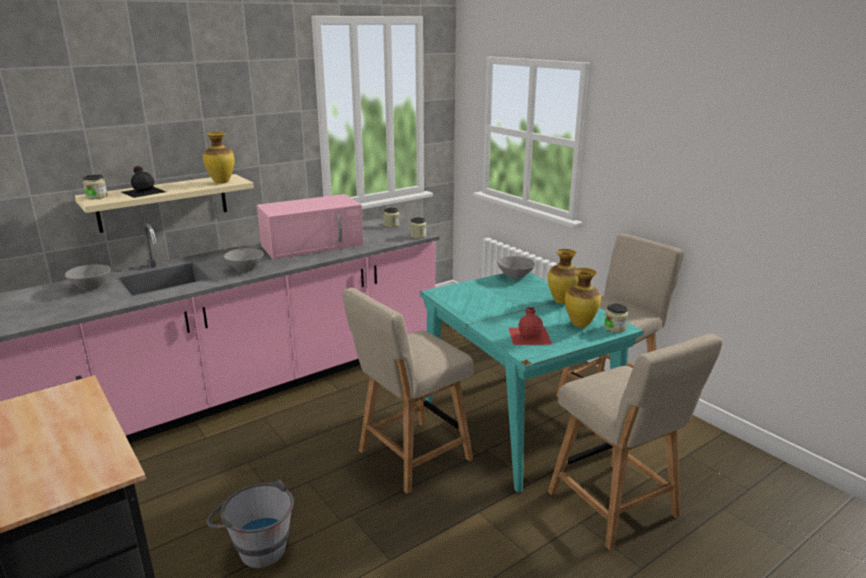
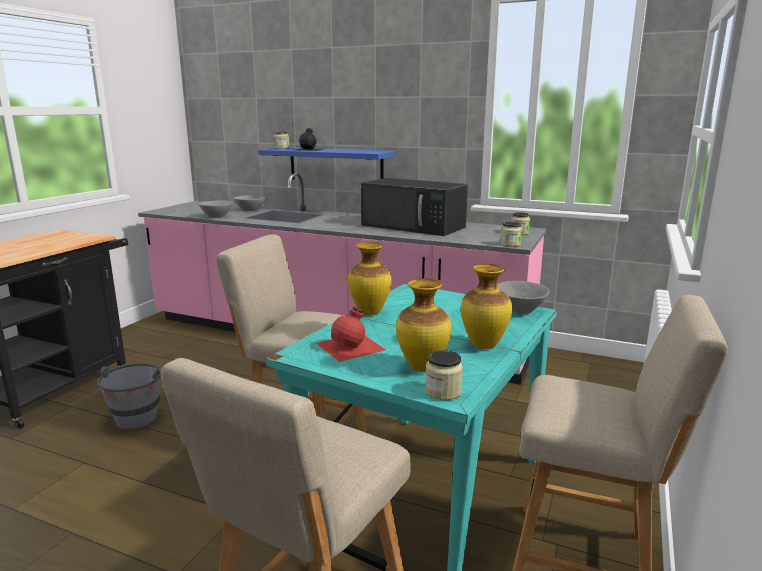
camera: 60 degrees right, 5 degrees down
beige shelf [75,174,254,233] -> blue shelf [258,148,395,179]
vase [203,132,235,184] -> vase moved to [348,242,391,315]
grey bowl [224,248,264,272] -> grey bowl moved to [198,201,233,218]
pink microwave [257,194,364,260] -> black microwave [361,178,468,236]

